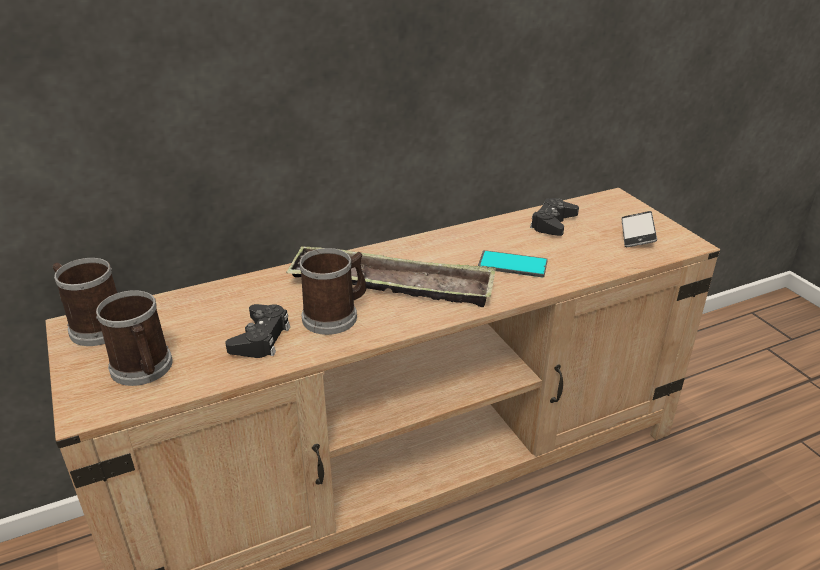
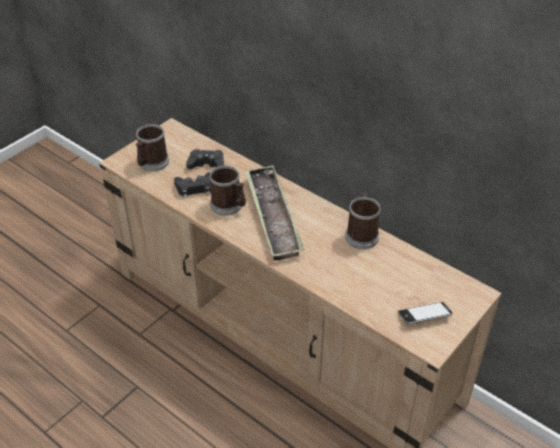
camera: 65 degrees right, 10 degrees up
mug [53,258,117,346] -> mug moved to [345,192,381,249]
phone [478,250,548,277] -> none
black game controller [530,198,579,236] -> black game controller moved to [186,149,224,169]

